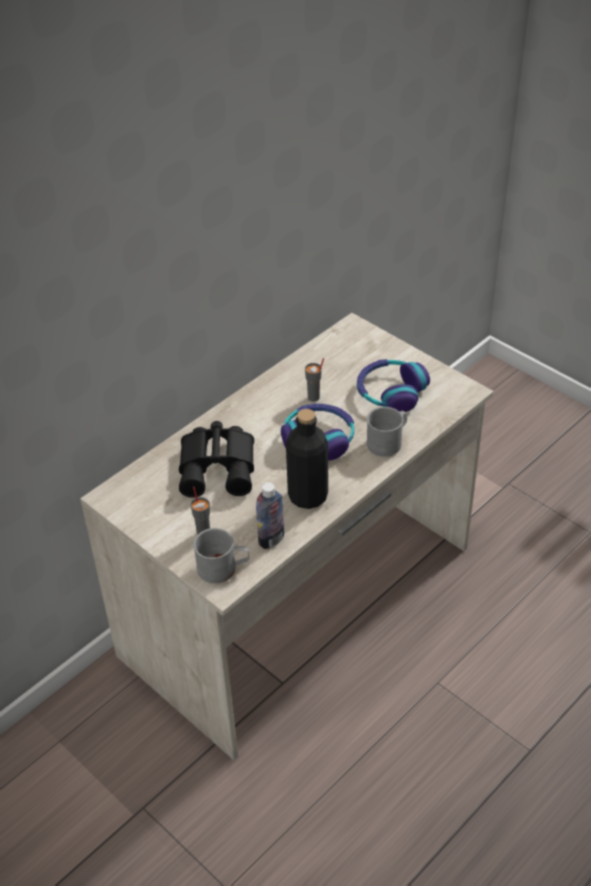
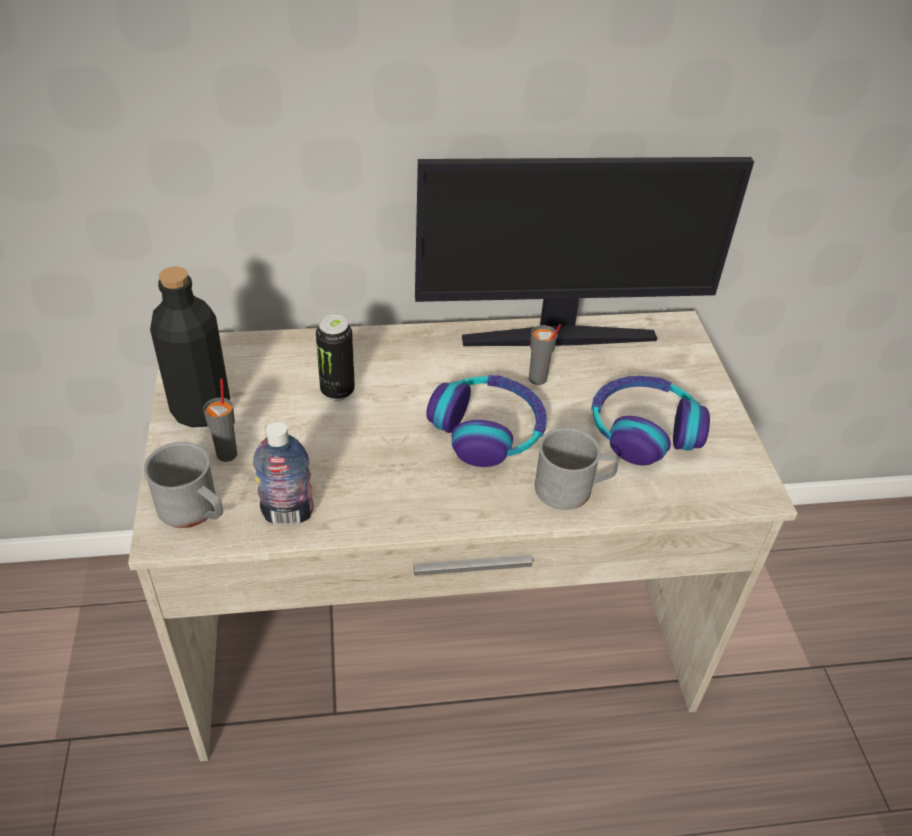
camera: 35 degrees right, 0 degrees up
black binoculars [179,421,254,498] -> can [316,315,355,401]
black bottle [286,409,328,509] -> black bottle moved to [150,266,230,427]
none -> monitor [415,157,754,346]

